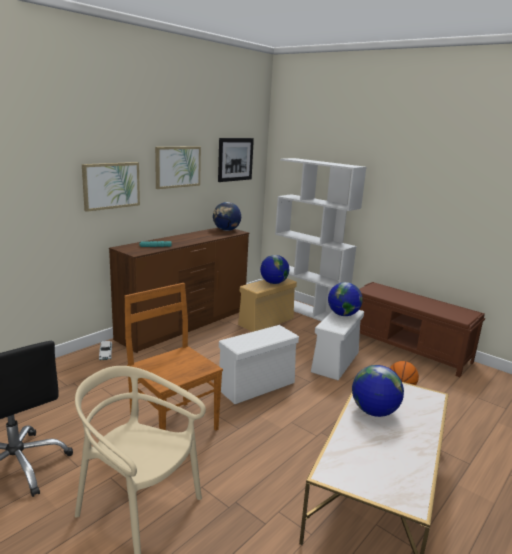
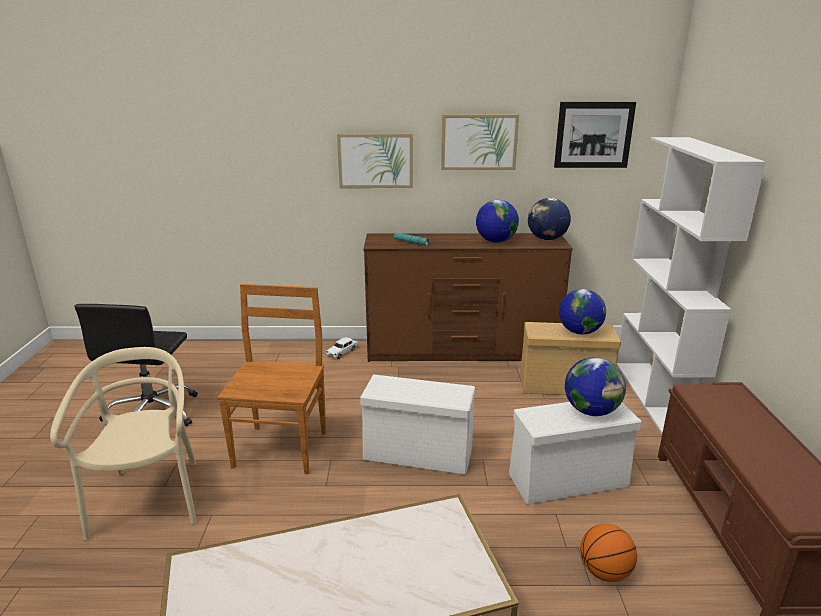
camera: 50 degrees right, 5 degrees up
globe [352,365,404,417] -> globe moved to [476,200,519,243]

